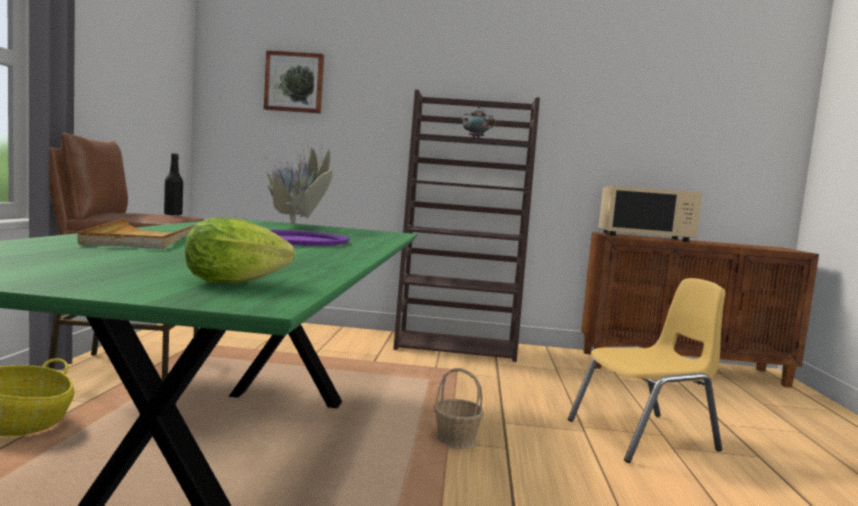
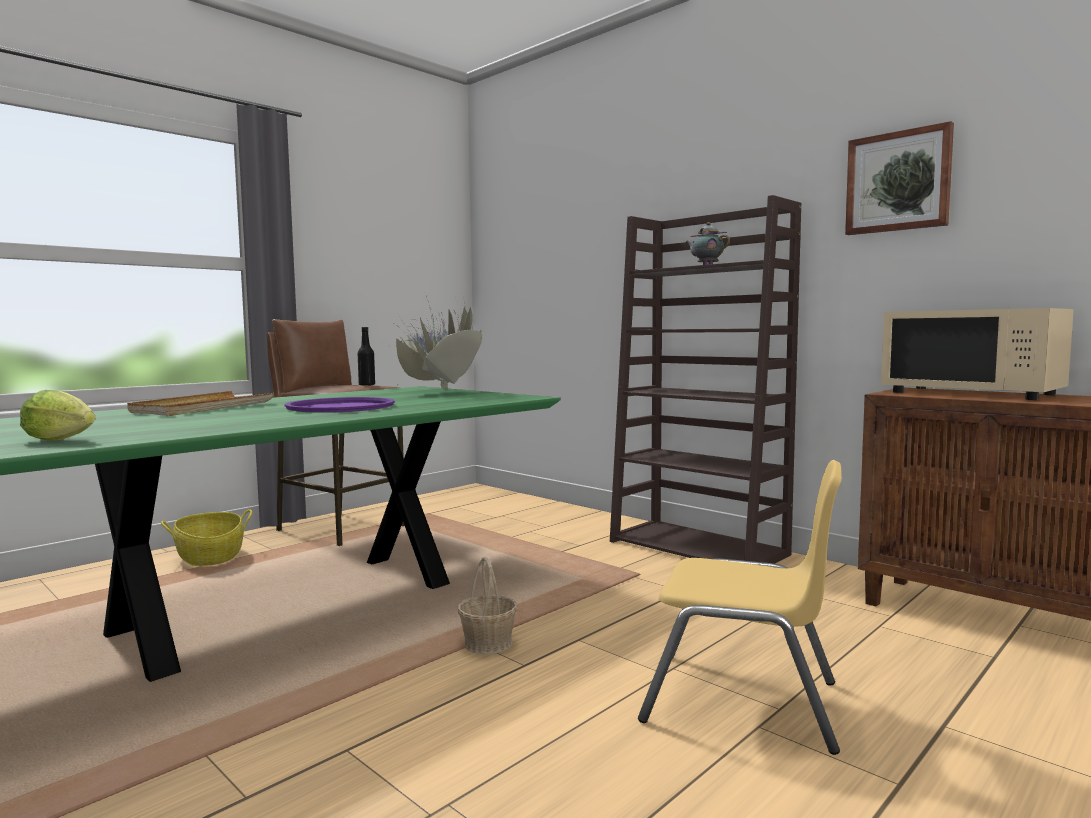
camera: 40 degrees right, 0 degrees up
picture [264,50,324,114] -> picture moved to [845,121,954,235]

